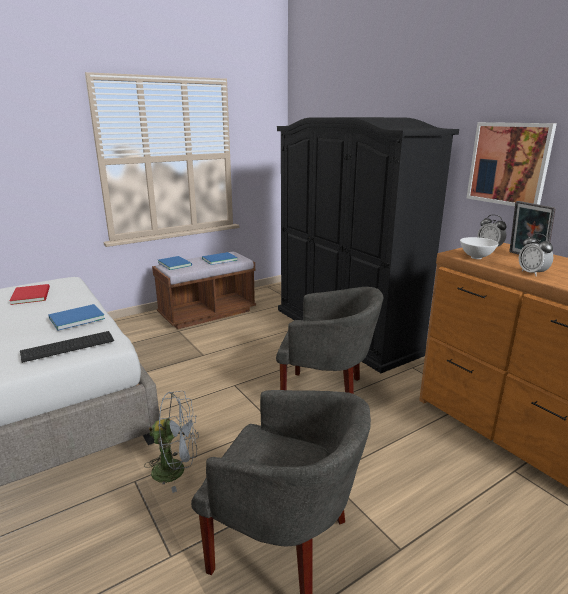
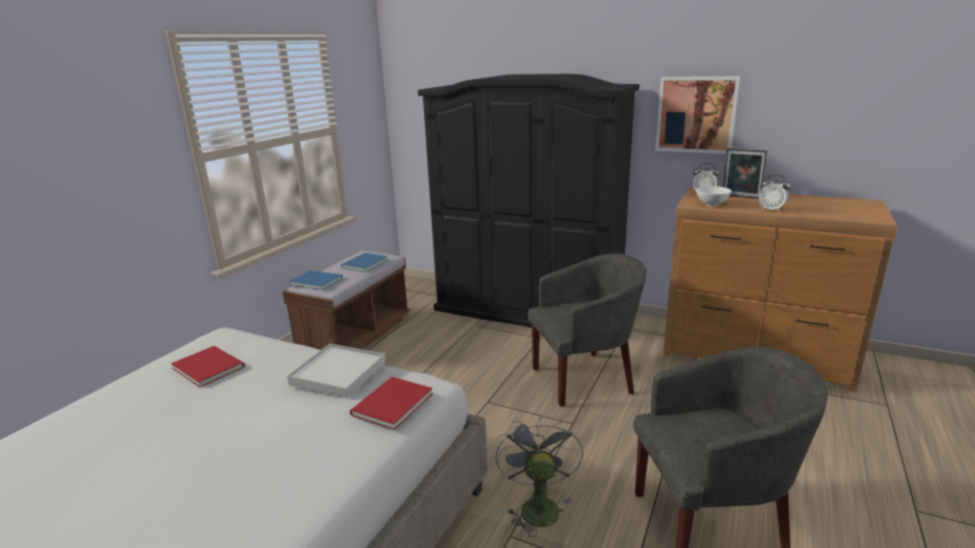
camera: 30 degrees left, 0 degrees up
keyboard [20,331,114,363] -> red book [350,377,433,430]
blue book [48,304,105,330] -> white tray [287,344,386,398]
grey fan [144,391,199,493] -> grey fan turned 60 degrees counterclockwise [496,414,583,537]

